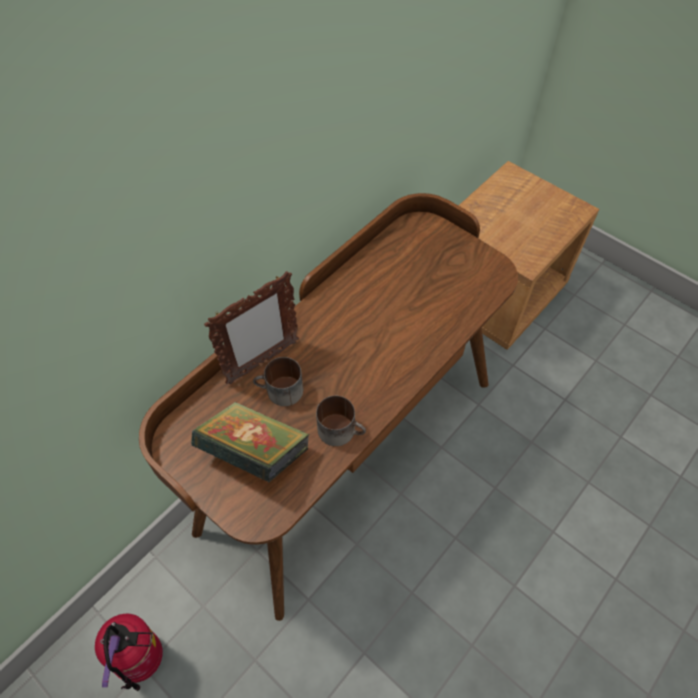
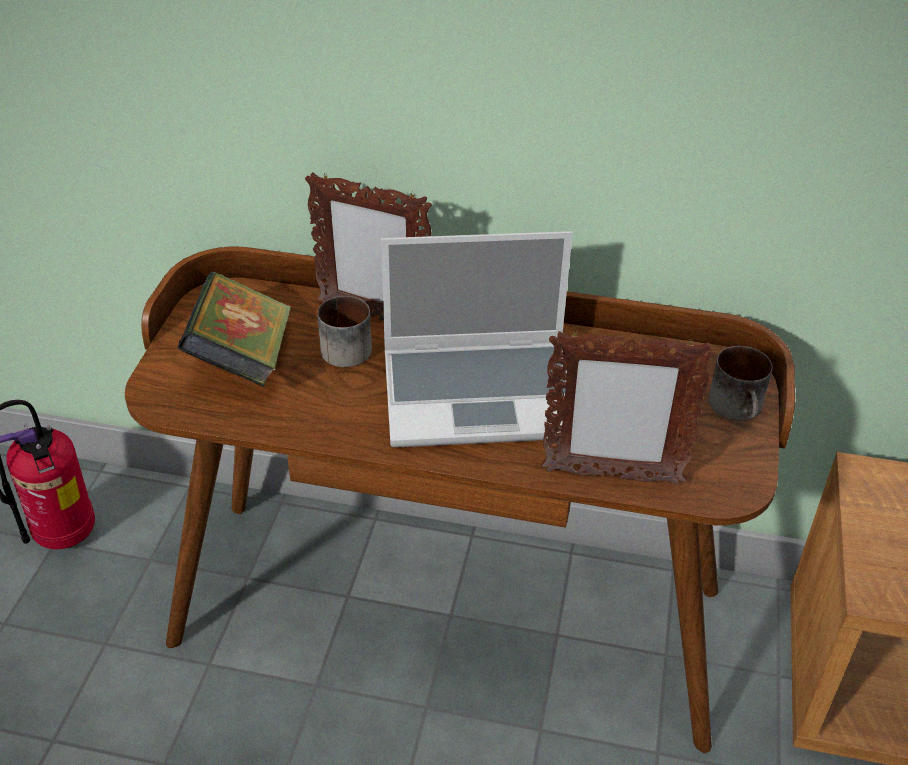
camera: 60 degrees right, 15 degrees down
mug [316,396,366,446] -> mug moved to [708,346,772,421]
none -> laptop [381,231,573,447]
none -> picture frame [541,330,715,485]

